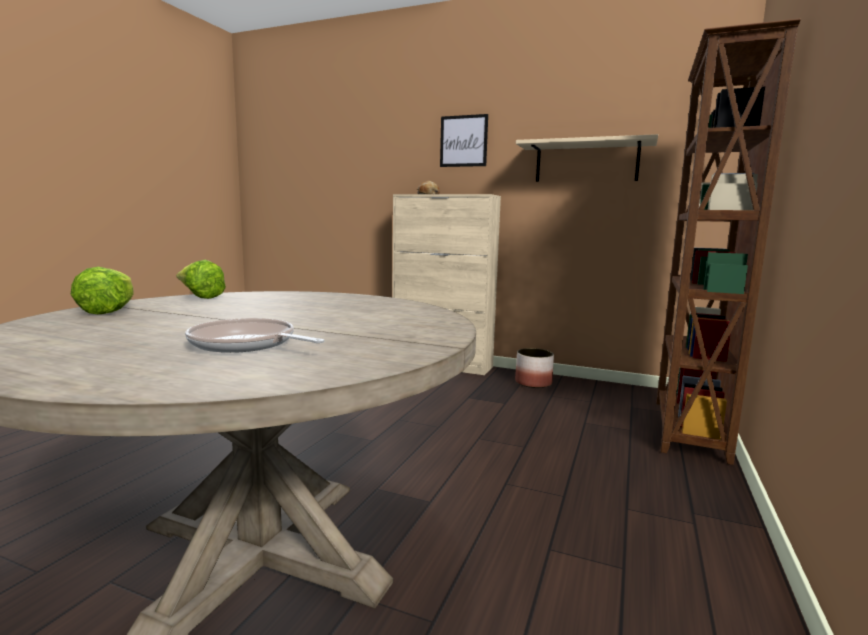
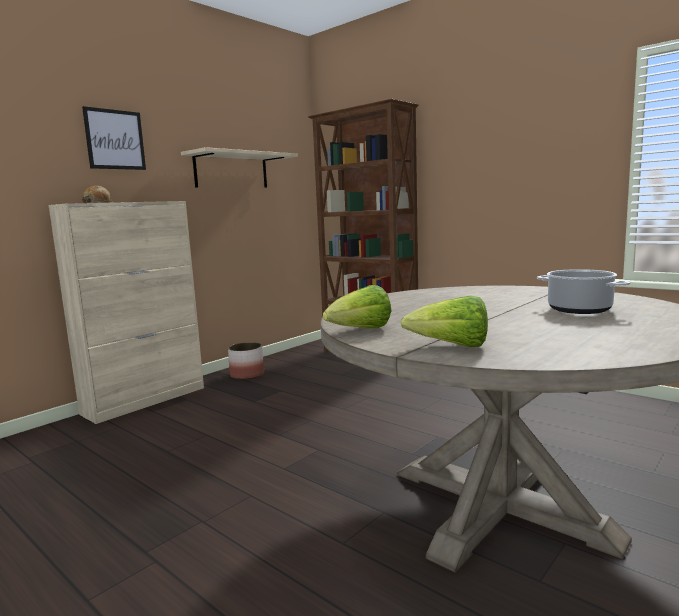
camera: 70 degrees left, 0 degrees up
frying pan [185,318,325,353] -> cooking pot [537,269,630,314]

